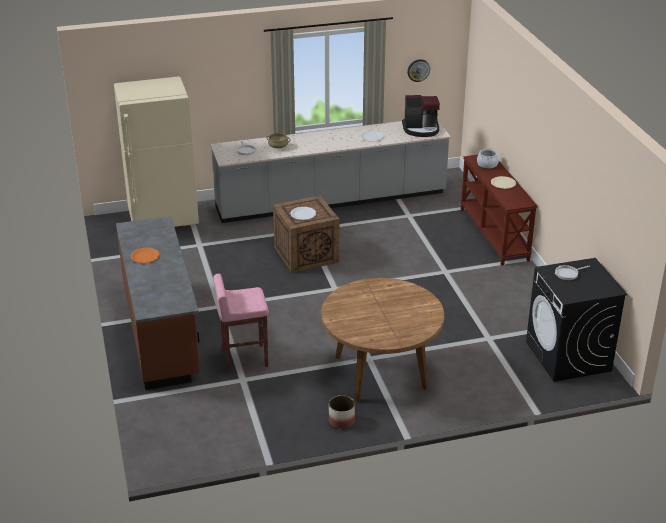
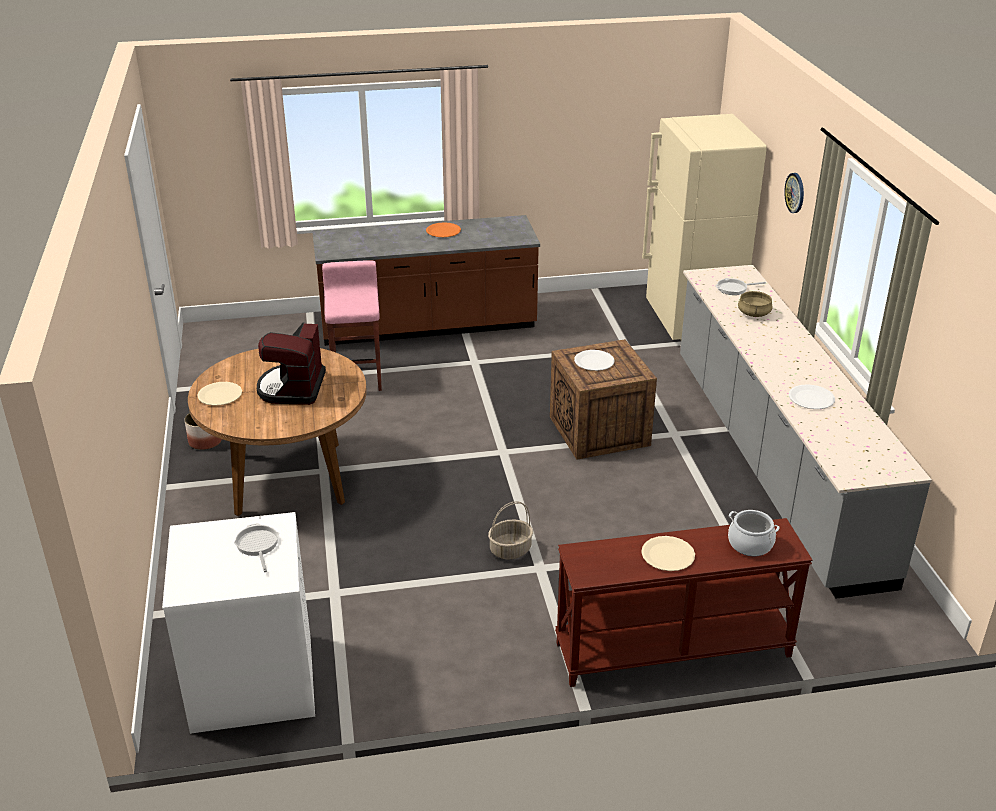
camera: 95 degrees right, 0 degrees up
coffee machine [402,95,440,137] -> coffee machine moved to [257,323,326,405]
wall clock [407,59,430,82] -> wall clock moved to [784,173,804,213]
black washing machine [526,258,627,382] -> white washing machine [162,512,315,734]
none -> beige plate [197,382,242,406]
none -> basket [488,501,533,559]

